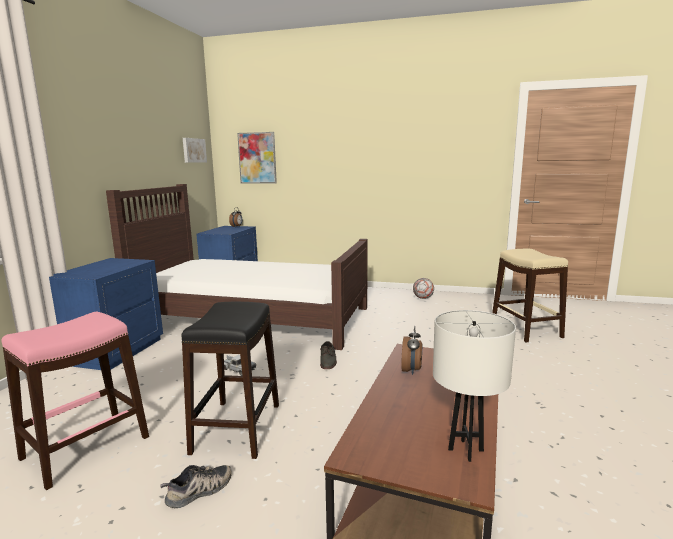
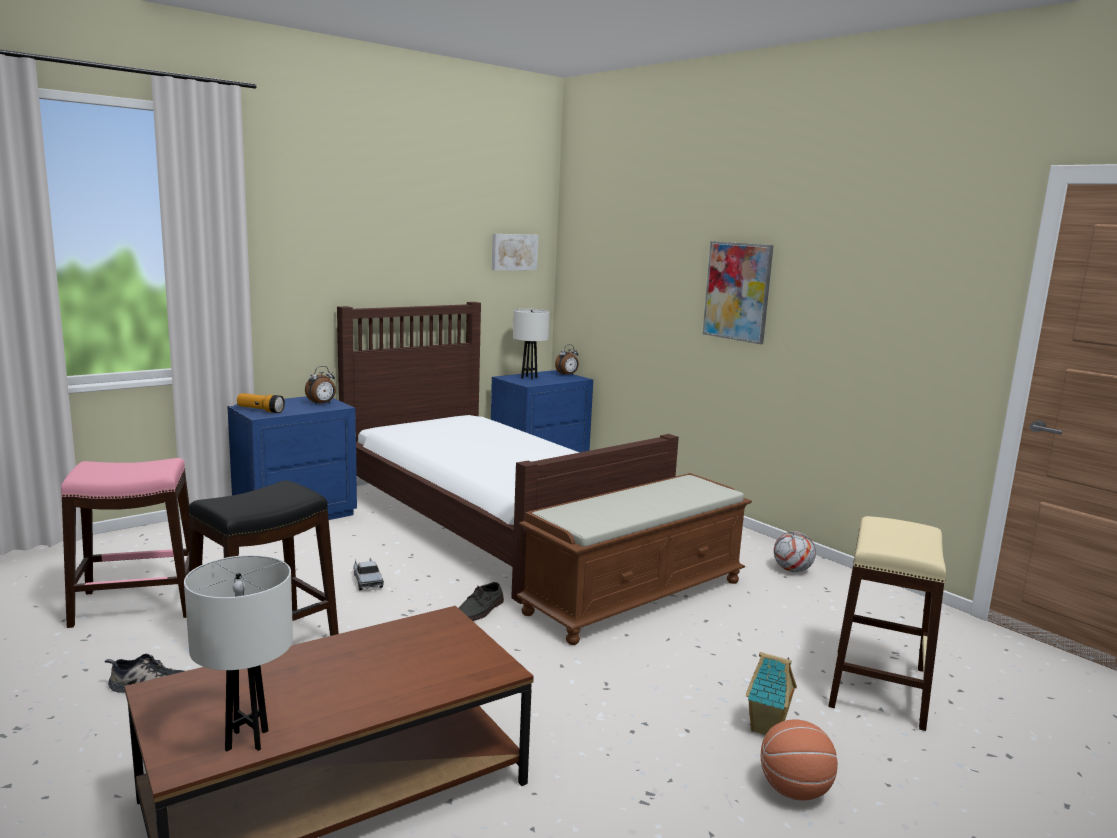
camera: 35 degrees right, 0 degrees up
picture [237,132,277,184] -> picture moved to [703,241,774,344]
alarm clock [401,326,422,375] -> alarm clock moved to [305,366,336,405]
none -> flashlight [237,393,285,413]
none -> white table lamp [513,309,550,380]
none -> brown bench [517,473,752,645]
none -> toy house [746,652,797,735]
none -> basketball [761,719,838,801]

